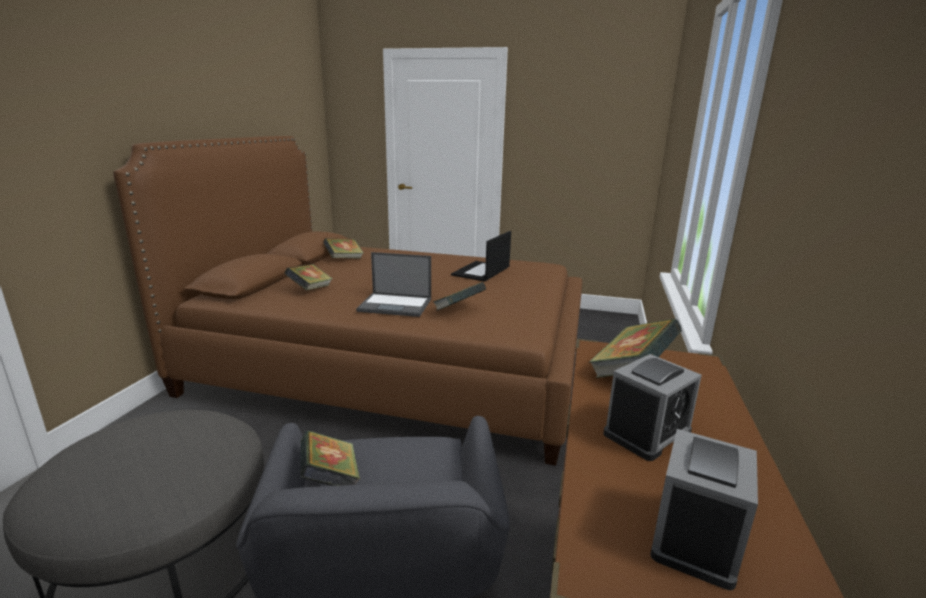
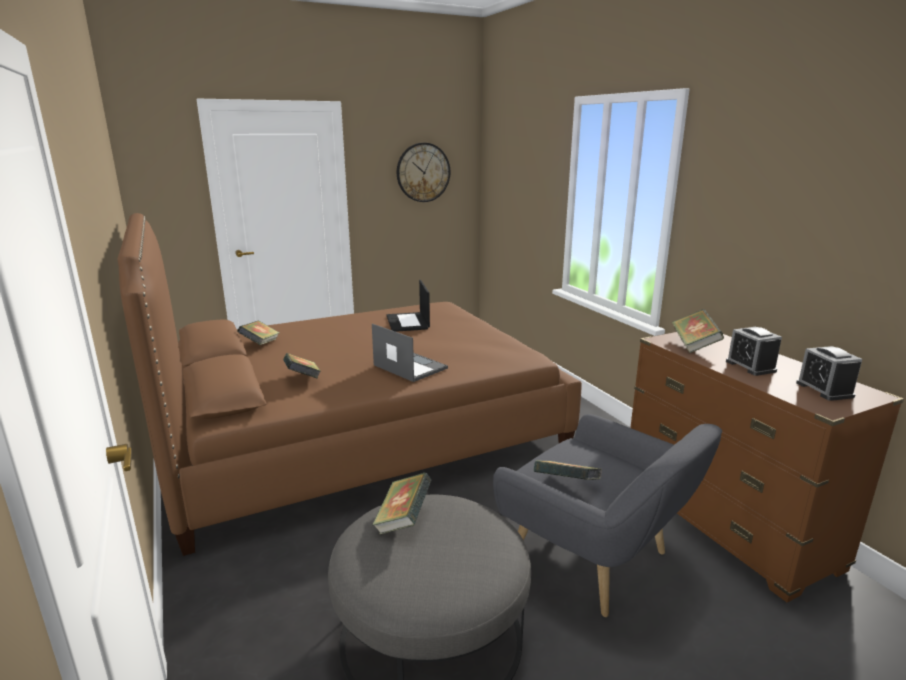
camera: 40 degrees left, 0 degrees up
laptop [356,252,431,317] -> laptop turned 105 degrees counterclockwise [372,324,448,382]
book [433,282,486,311] -> book moved to [372,472,431,534]
alarm clock [603,354,702,461] -> alarm clock turned 150 degrees clockwise [726,327,782,376]
none -> wall clock [397,143,450,202]

